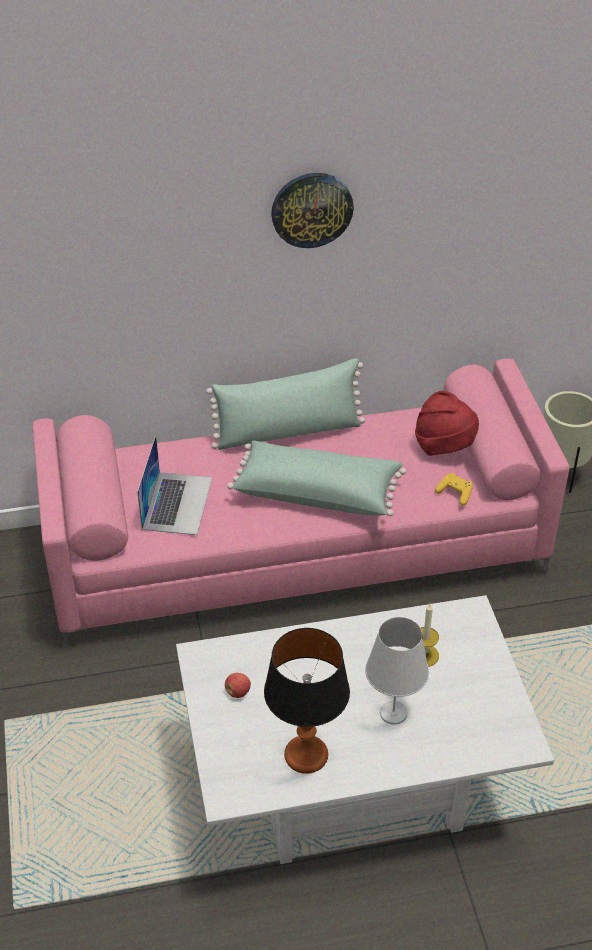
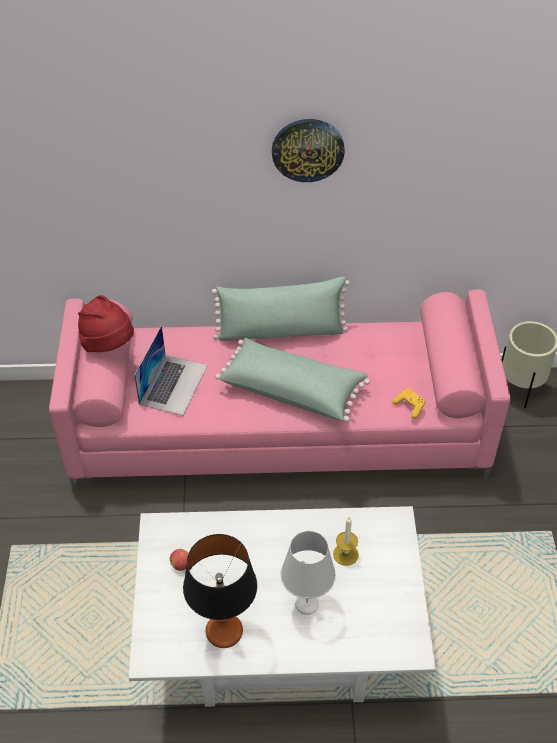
camera: 10 degrees right, 5 degrees up
red hat [415,391,479,456] -> red hat moved to [78,295,134,352]

